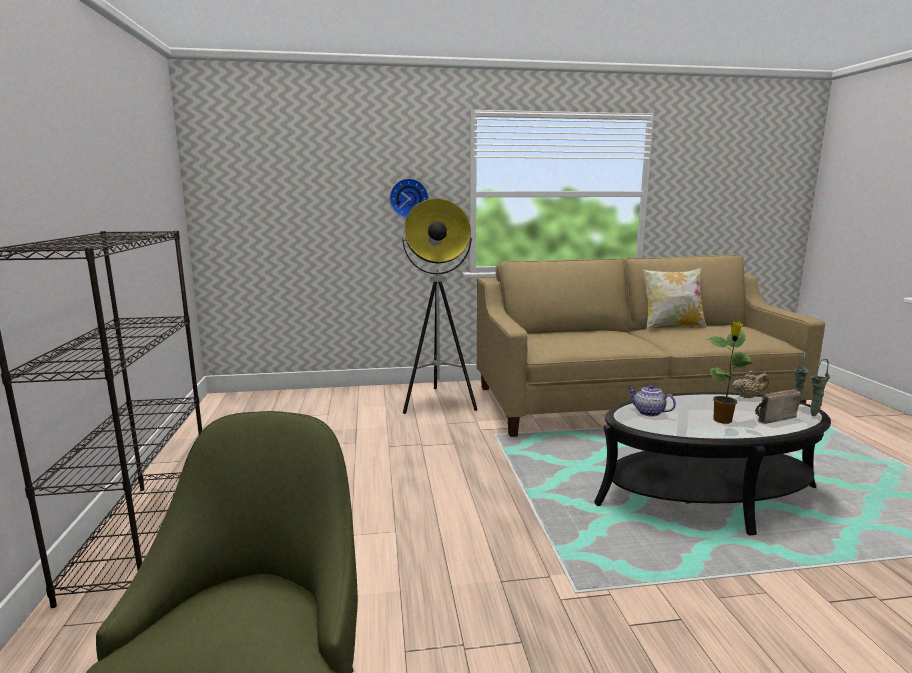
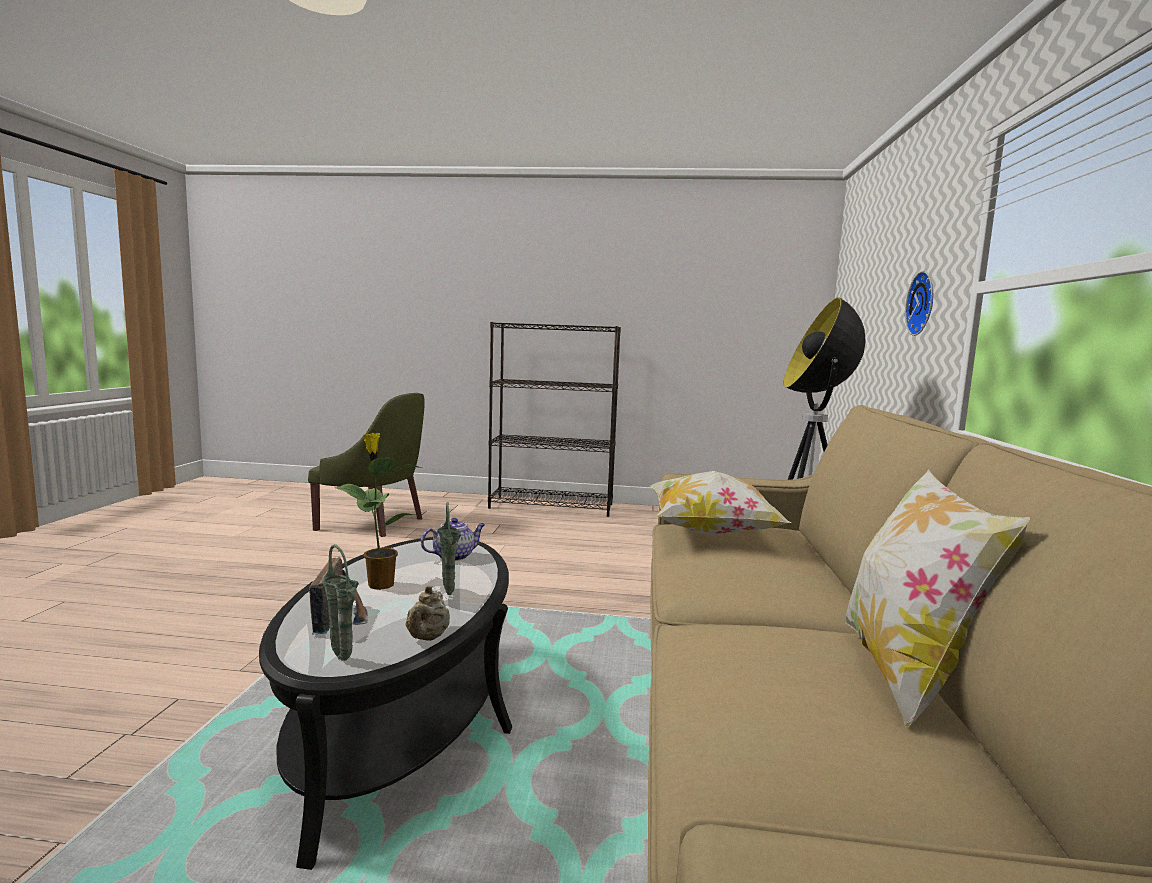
camera: 105 degrees right, 5 degrees down
green vase [810,358,830,416] -> green vase moved to [437,502,461,595]
none -> pillow [649,471,791,536]

